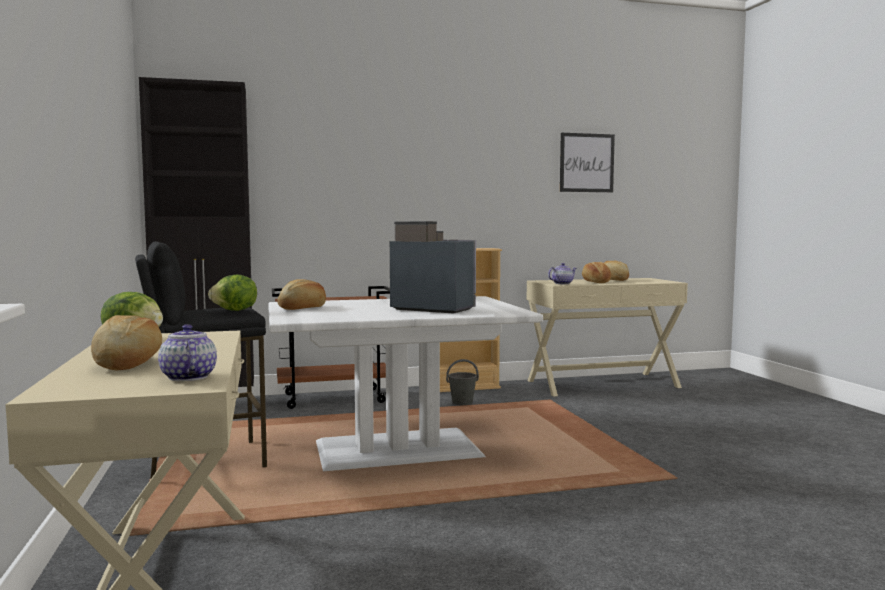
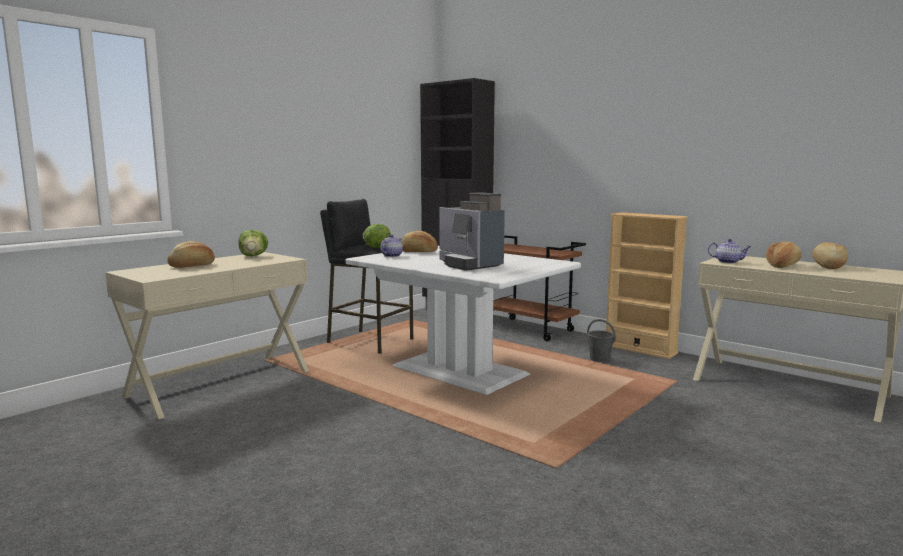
camera: 55 degrees right, 5 degrees up
teapot [158,324,217,381] -> teapot moved to [380,235,403,257]
coffee machine [390,221,476,313] -> coffee machine turned 150 degrees clockwise [439,193,505,271]
picture [560,133,615,192] -> none

